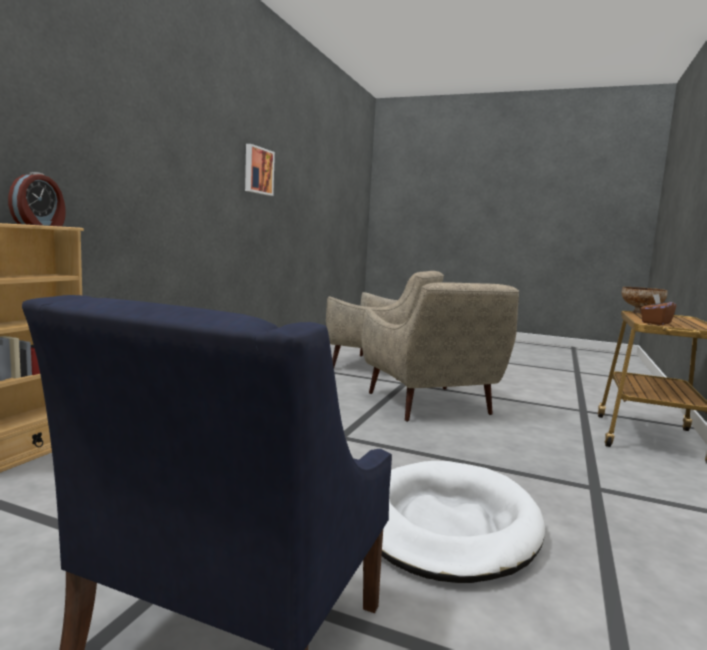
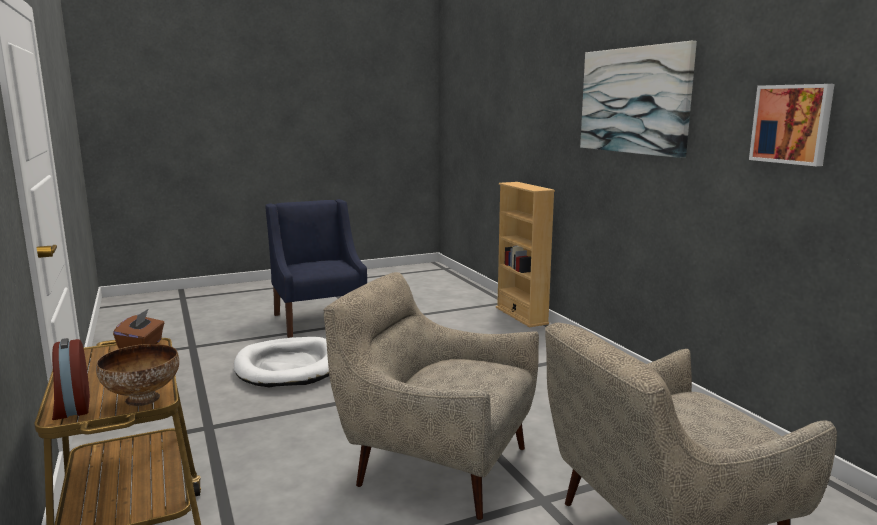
camera: 135 degrees right, 5 degrees up
alarm clock [8,172,66,226] -> alarm clock moved to [52,338,90,420]
none -> picture [580,41,697,158]

